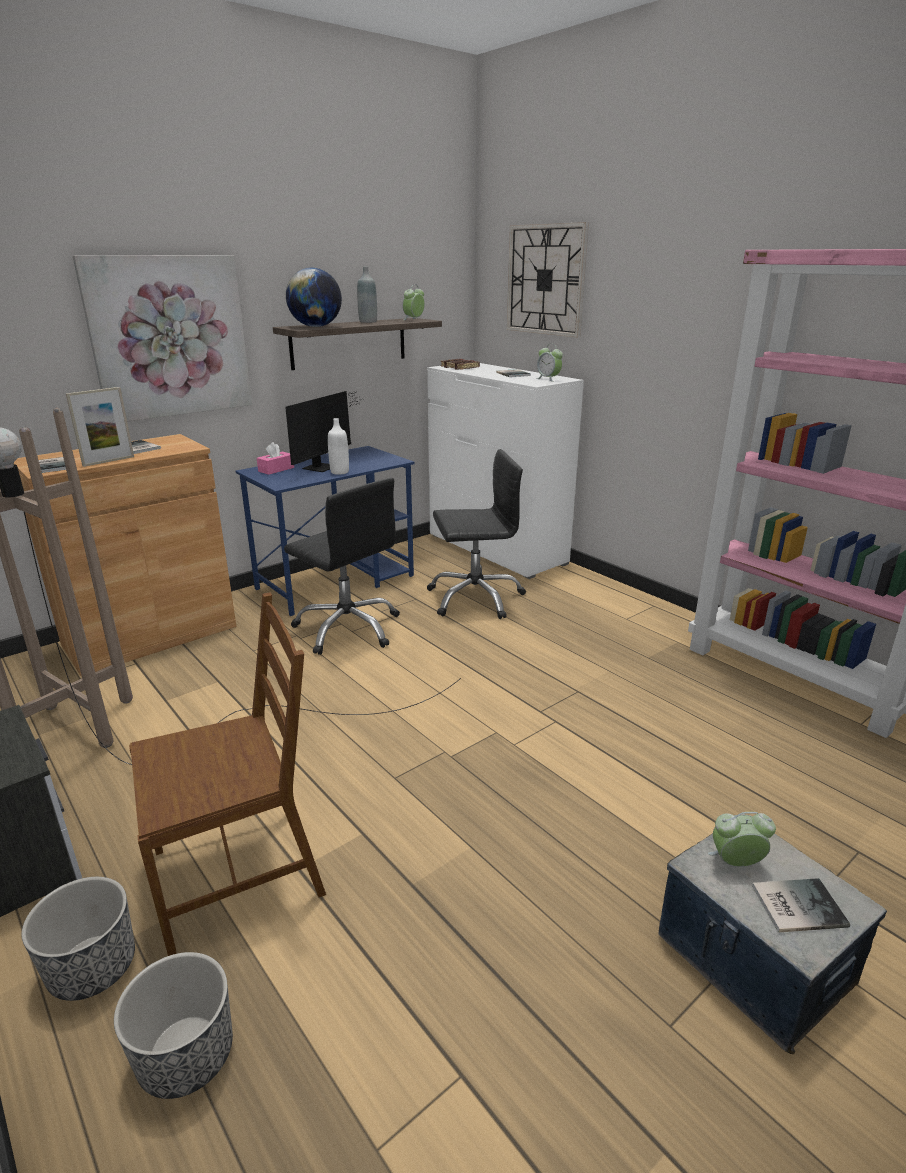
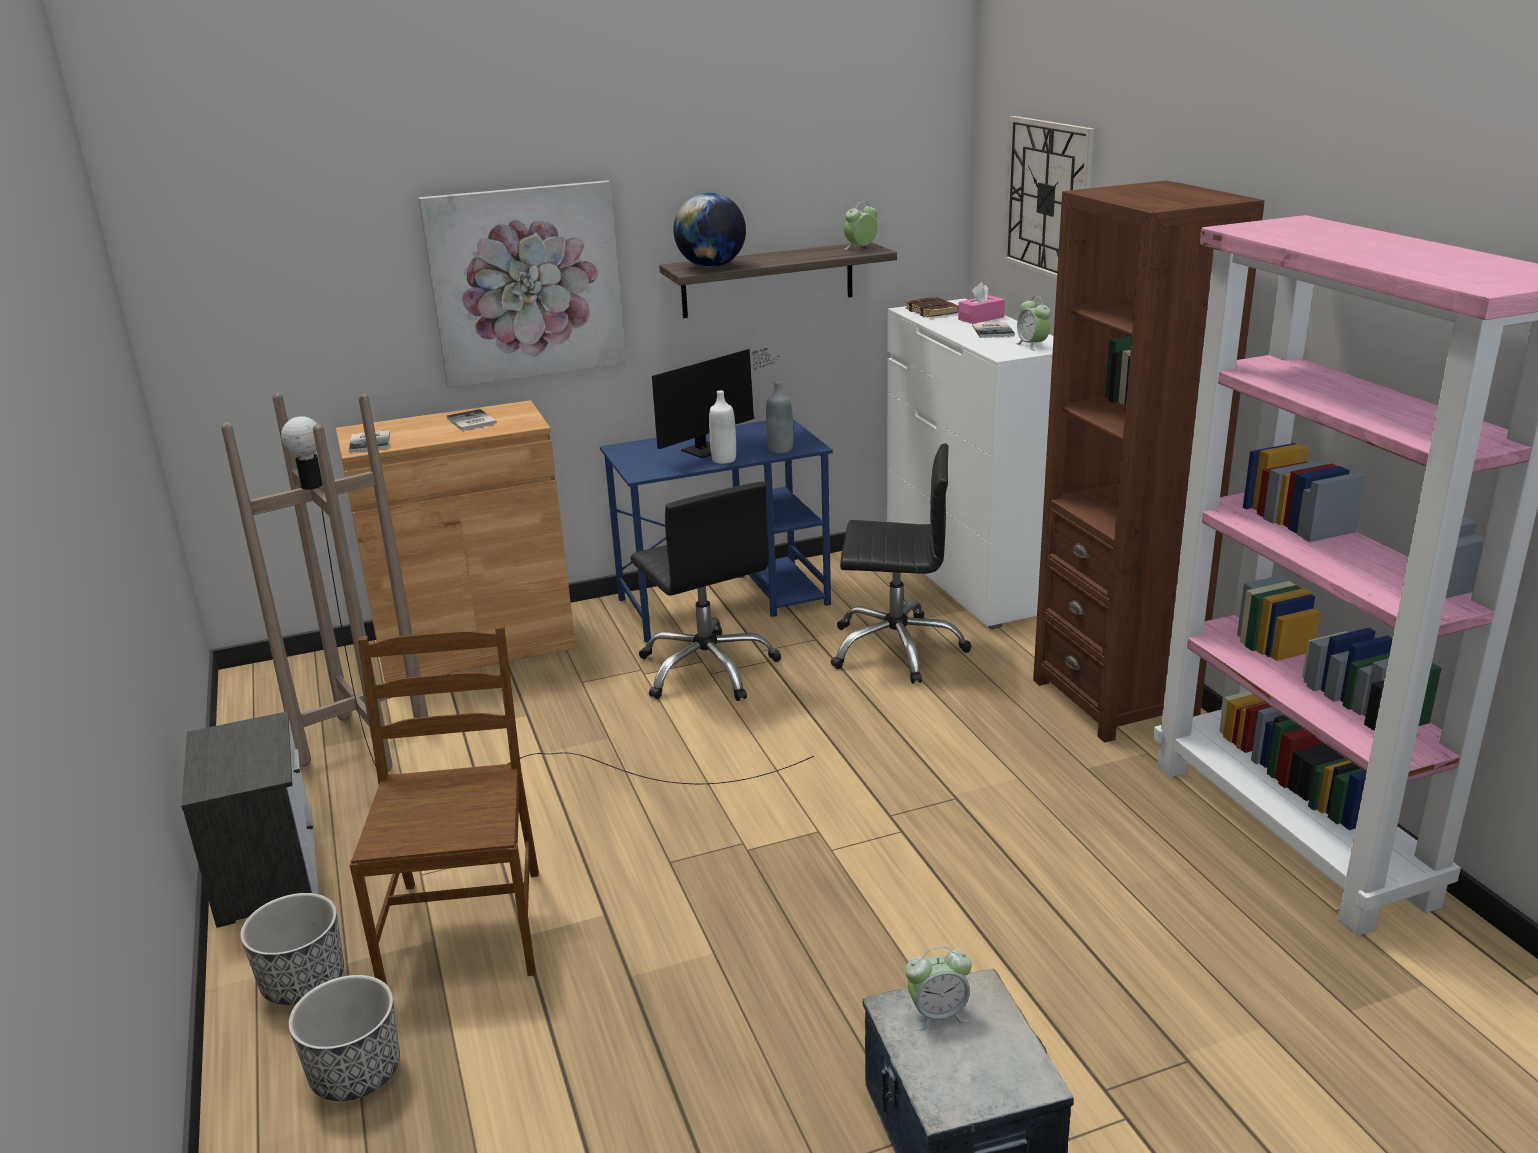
camera: 20 degrees right, 0 degrees up
picture frame [66,387,134,467] -> none
brown chair [129,592,326,956] -> brown chair turned 90 degrees counterclockwise [349,625,539,984]
pink tissue box [257,442,294,475] -> pink tissue box moved to [958,282,1005,324]
grey bottle [357,267,377,323] -> grey bottle moved to [766,381,793,454]
alarm clock [708,812,776,867] -> alarm clock turned 150 degrees clockwise [905,946,972,1031]
book [752,878,850,933] -> none
none -> brown bookcase [1033,180,1265,743]

